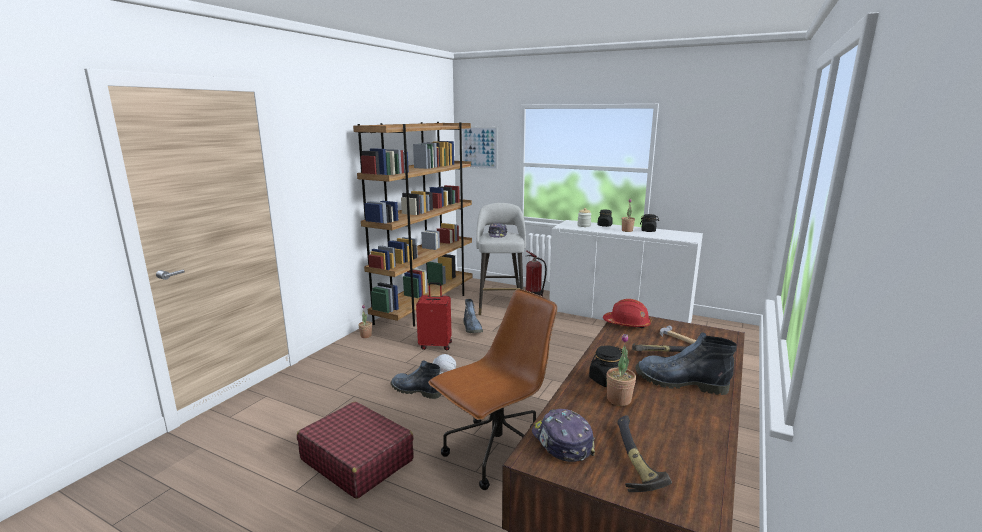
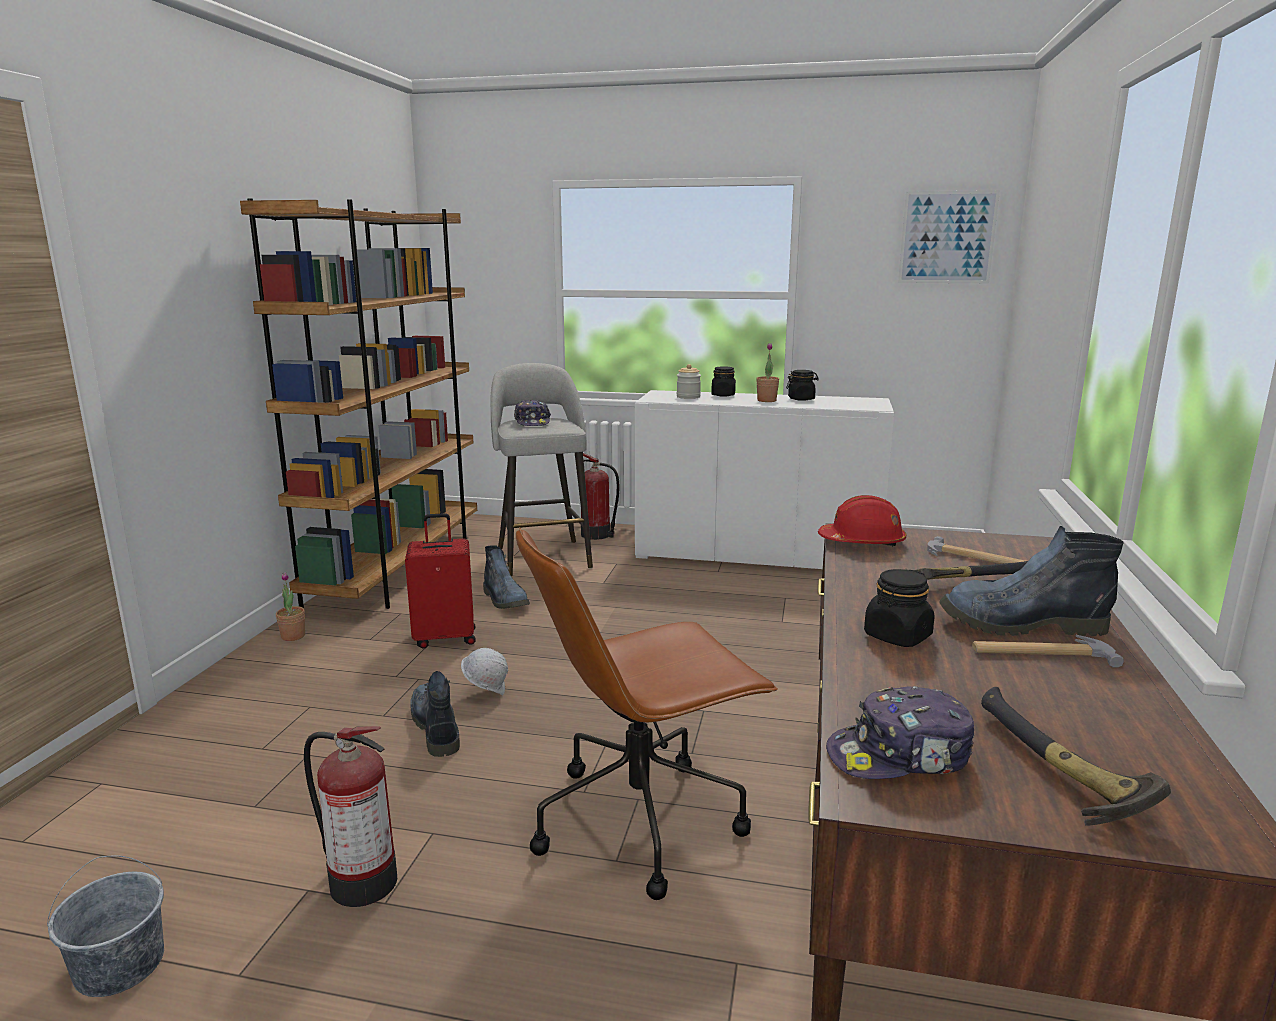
camera: 15 degrees left, 0 degrees up
red suitcase [297,402,414,499] -> fire extinguisher [304,726,397,907]
boot [390,360,441,399] -> boot turned 60 degrees clockwise [411,671,460,757]
brown office chair [428,289,557,490] -> brown office chair turned 150 degrees counterclockwise [516,527,778,900]
picture [462,127,498,170] -> picture moved to [898,190,1000,283]
cap [532,409,595,462] -> cap turned 60 degrees counterclockwise [826,686,974,779]
potted plant [606,334,636,406] -> none
none -> grey bucket [47,855,164,997]
none -> hammer [972,635,1124,668]

